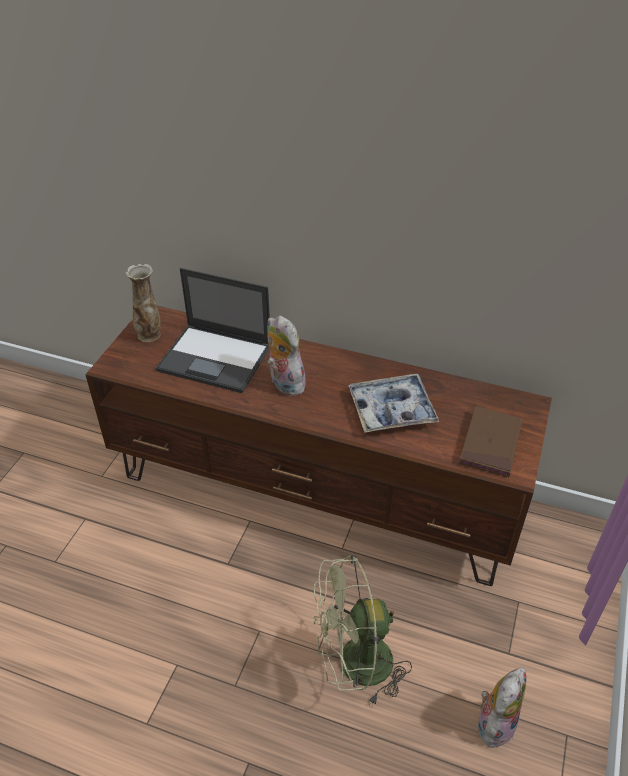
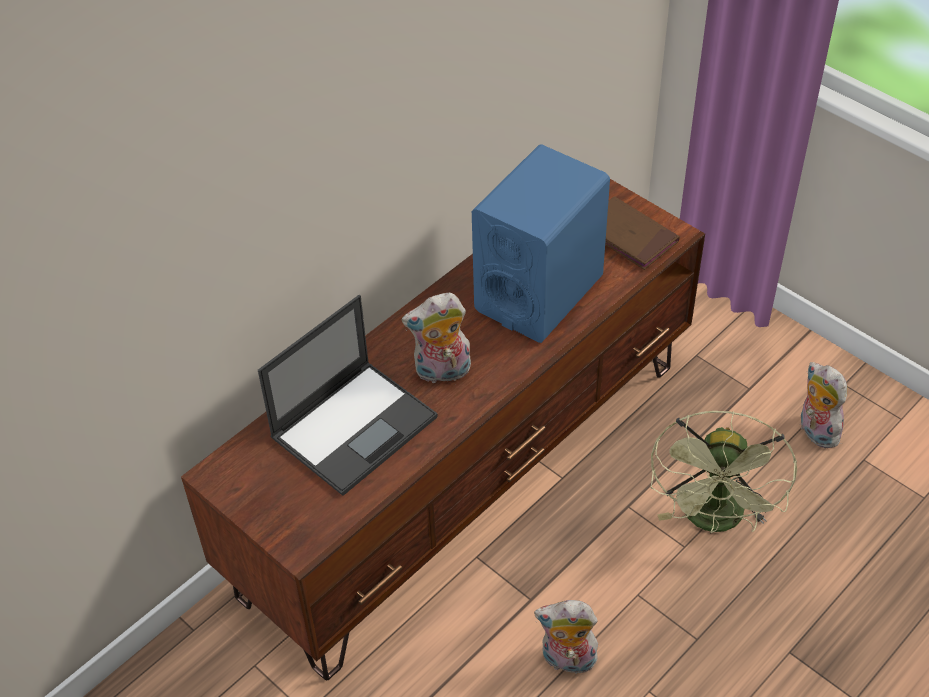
camera: 65 degrees left, 5 degrees up
vase [126,264,161,342] -> none
tray [348,374,439,433] -> blue speaker [472,145,610,343]
none -> plush toy [534,600,598,678]

